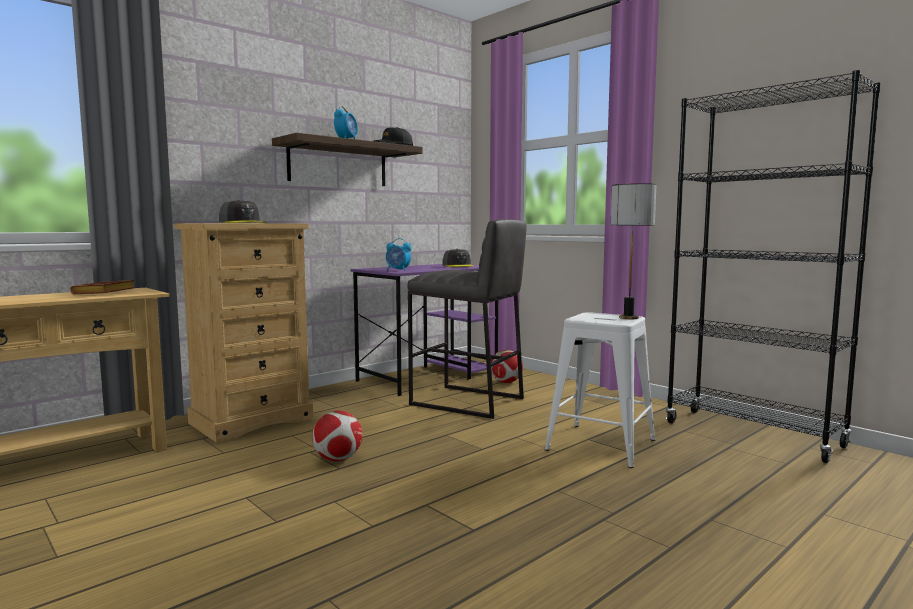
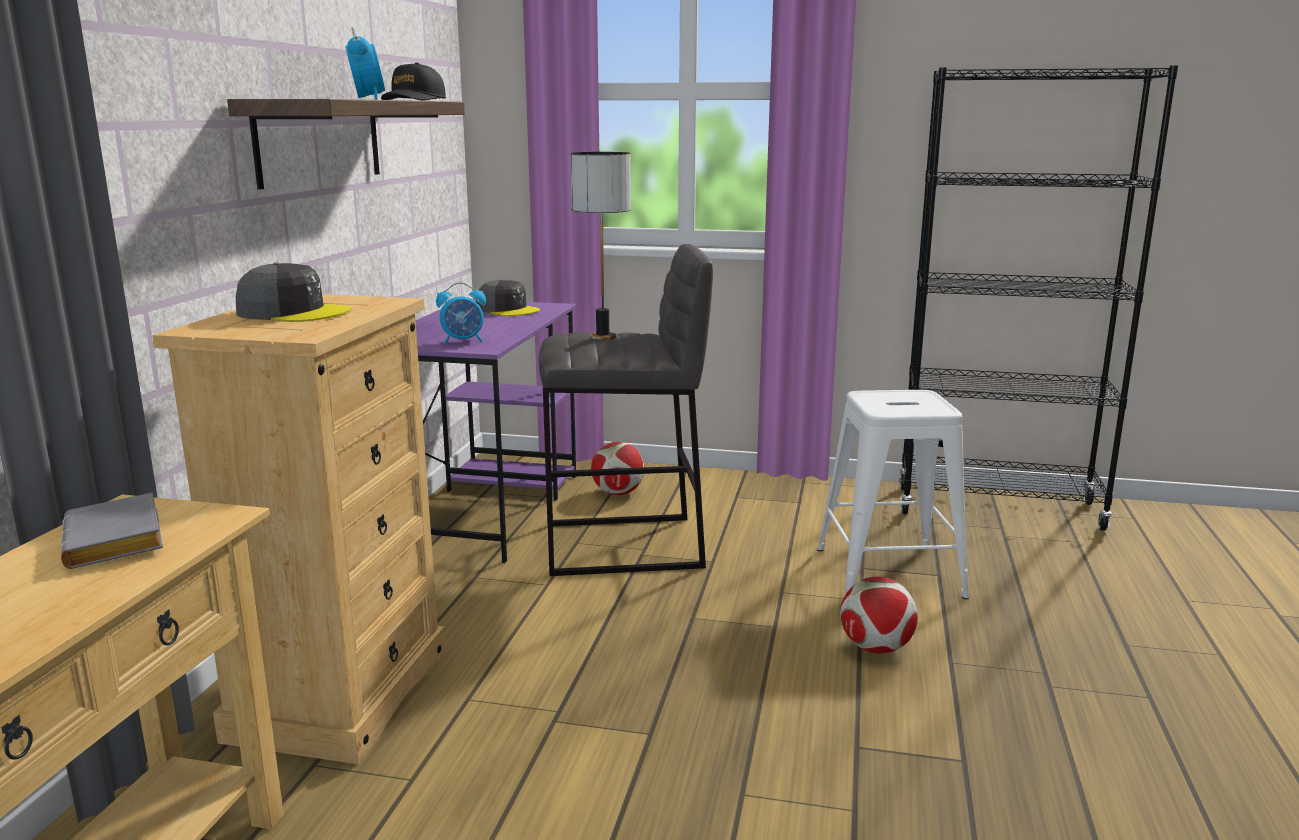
camera: 35 degrees left, 10 degrees up
brown book [71,280,135,294] -> grey book [61,493,163,569]
football [312,411,362,461] -> football moved to [840,577,918,653]
table lamp [611,183,656,319] -> table lamp moved to [571,152,631,340]

